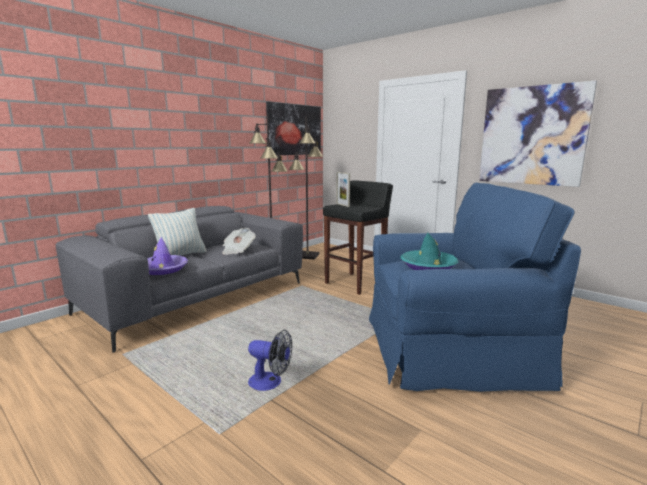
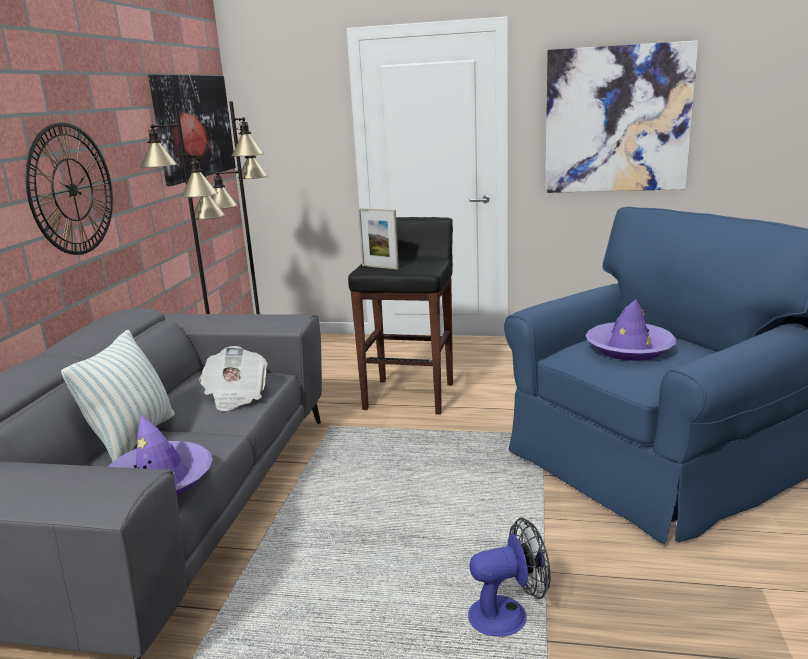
camera: 30 degrees left, 5 degrees up
turquoise hat [400,232,458,270] -> purple hat [585,300,677,361]
none -> wall clock [25,123,113,255]

